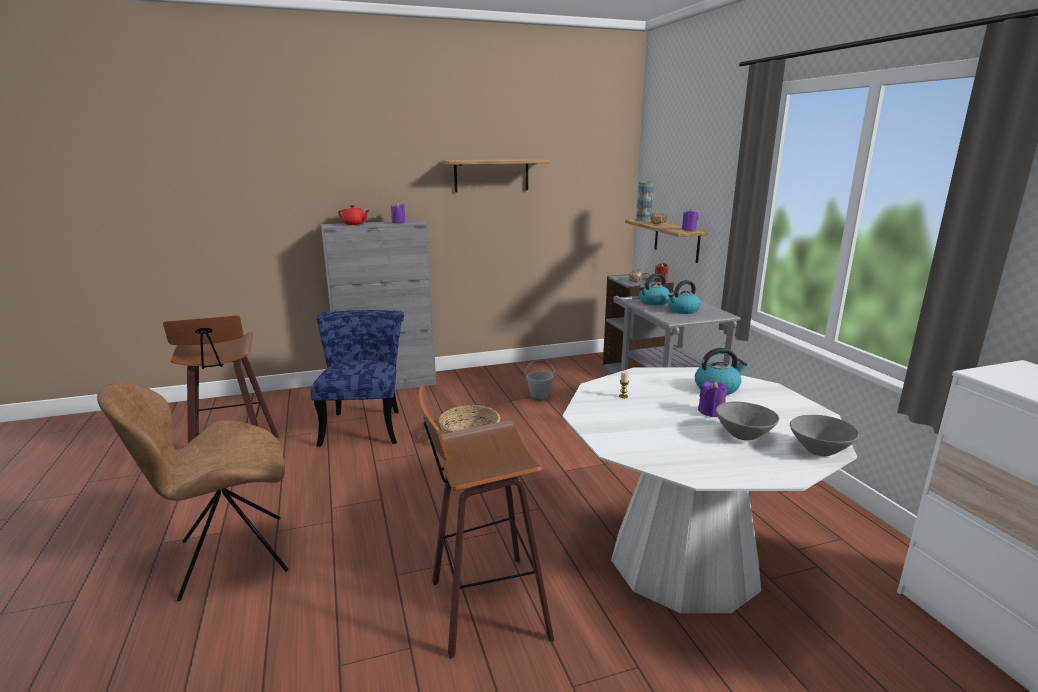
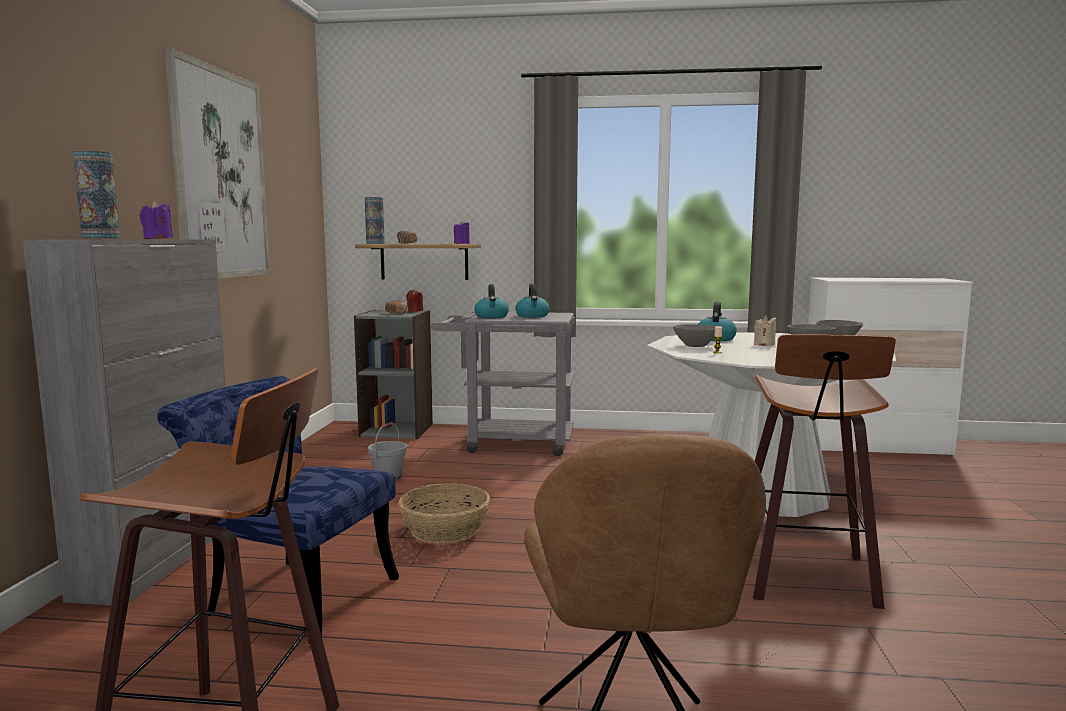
camera: 65 degrees left, 10 degrees down
red teapot [338,205,369,225] -> vase [73,150,120,239]
shelf [442,159,550,192] -> picture [164,47,270,279]
purple candle [698,380,727,417] -> beige candle [754,315,776,346]
none -> grey bowl [673,324,716,347]

